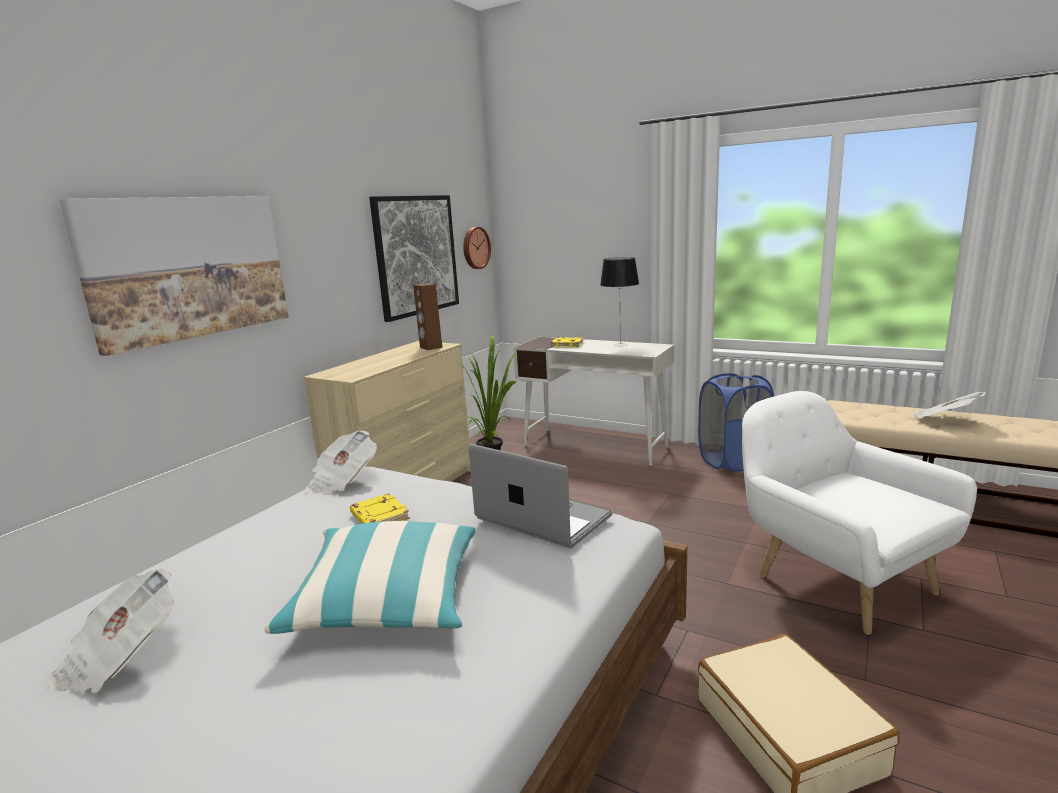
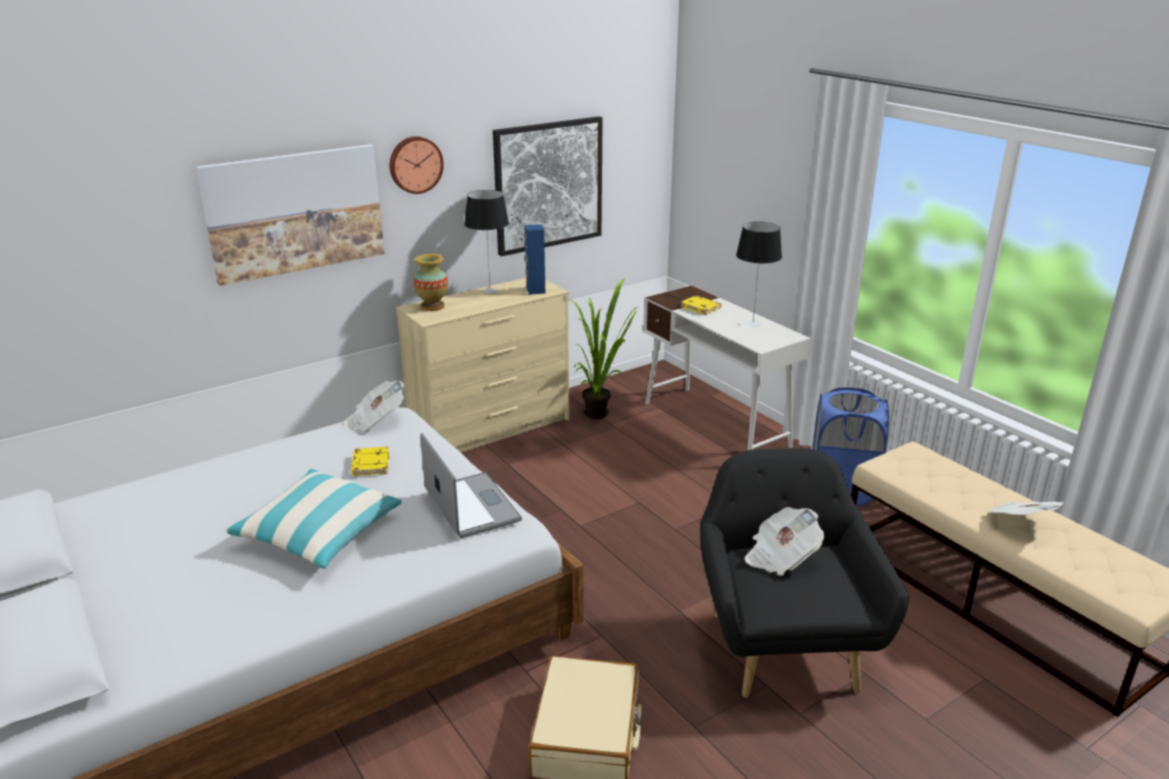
camera: 25 degrees right, 10 degrees up
newspaper [45,569,174,693] -> newspaper moved to [745,507,824,576]
brown speaker [413,283,442,350] -> blue speaker [525,224,545,295]
wall clock [463,227,491,269] -> wall clock moved to [390,136,444,194]
white armchair [742,391,977,635] -> black armchair [700,448,909,698]
none -> vase [414,254,448,311]
none -> table lamp [464,190,509,294]

